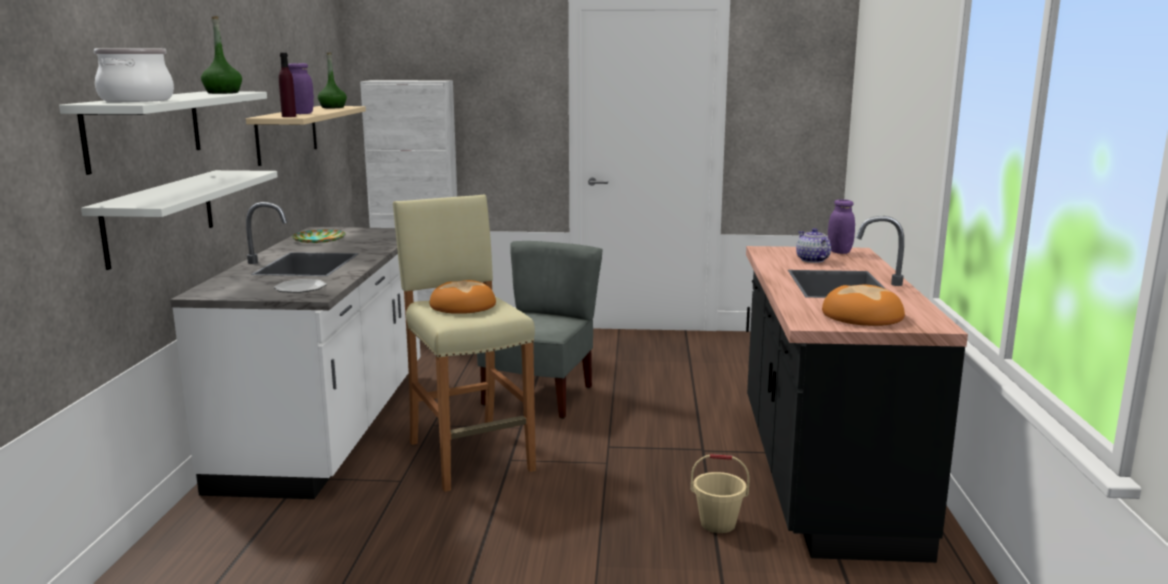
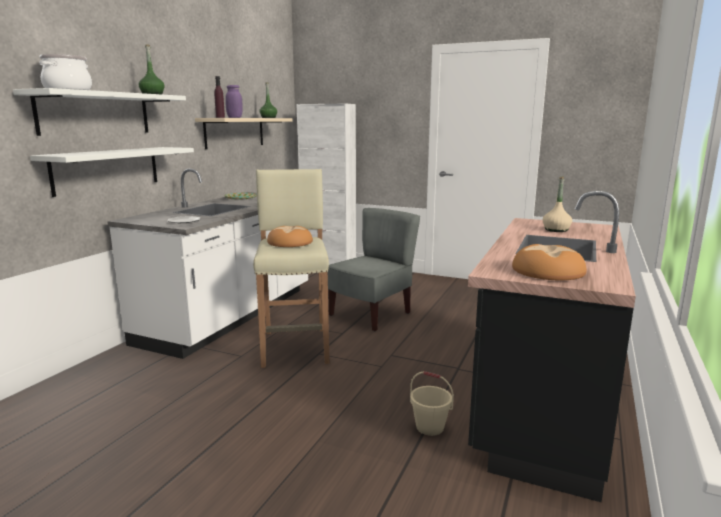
camera: 20 degrees right, 0 degrees up
teapot [796,228,831,263] -> beige bottle [543,177,572,232]
purple jar [828,199,855,254] -> none

